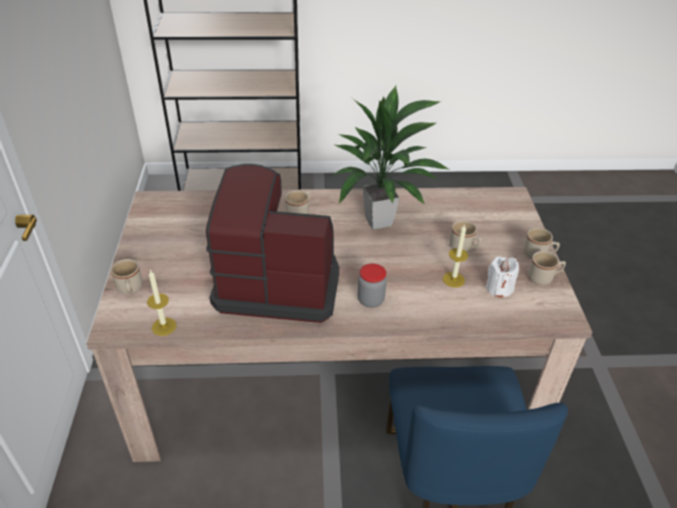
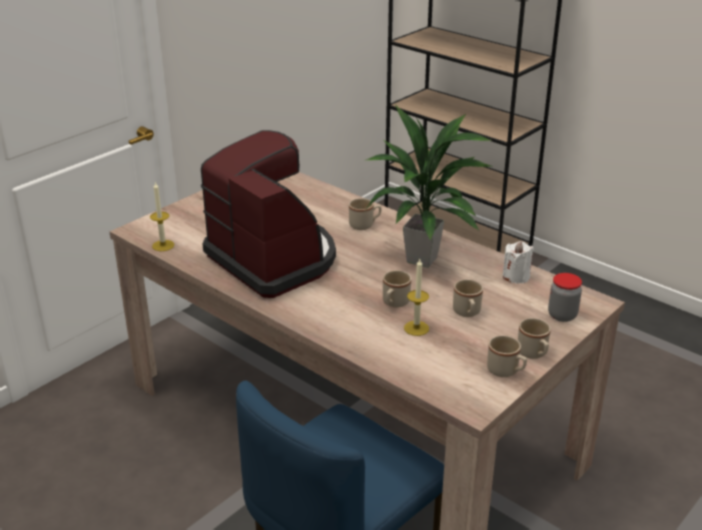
camera: 45 degrees right, 10 degrees down
beige mug [111,259,142,294] -> beige mug moved to [383,270,411,307]
jar [358,263,387,308] -> jar moved to [548,273,582,322]
white candle [486,256,519,297] -> white candle moved to [503,241,534,284]

